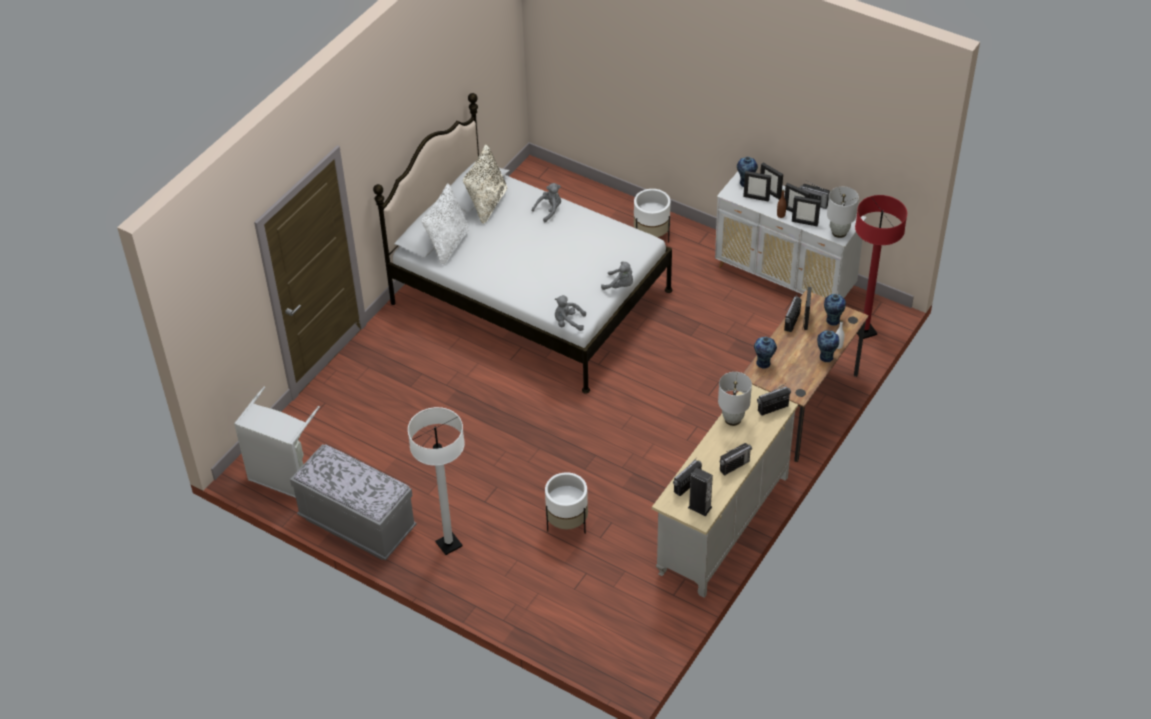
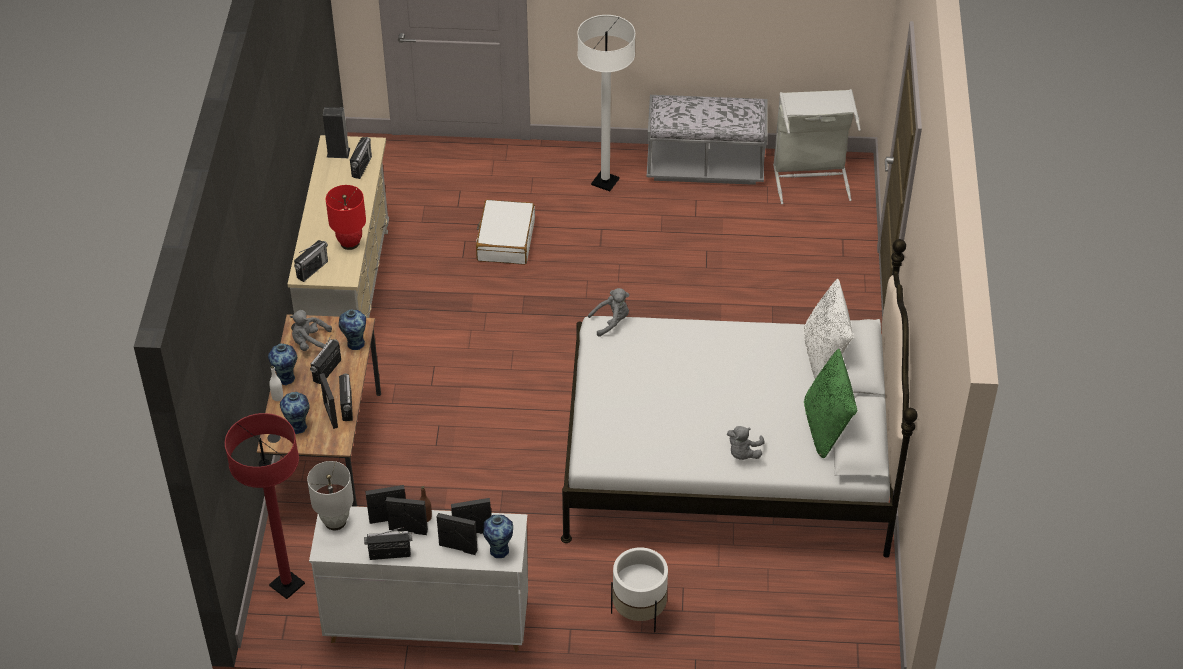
camera: 150 degrees right, 0 degrees up
beige pillow [463,144,507,224] -> green pillow [804,349,857,458]
white planter [545,472,588,534] -> white suitcase [476,200,535,265]
grey plush toy [601,261,633,290] -> grey plush toy moved to [290,310,332,351]
white table lamp [718,372,752,426] -> red table lamp [326,185,366,250]
radio [720,443,752,476] -> radio moved to [310,335,341,384]

